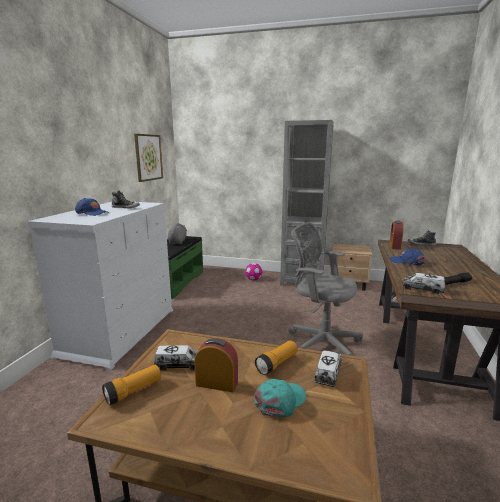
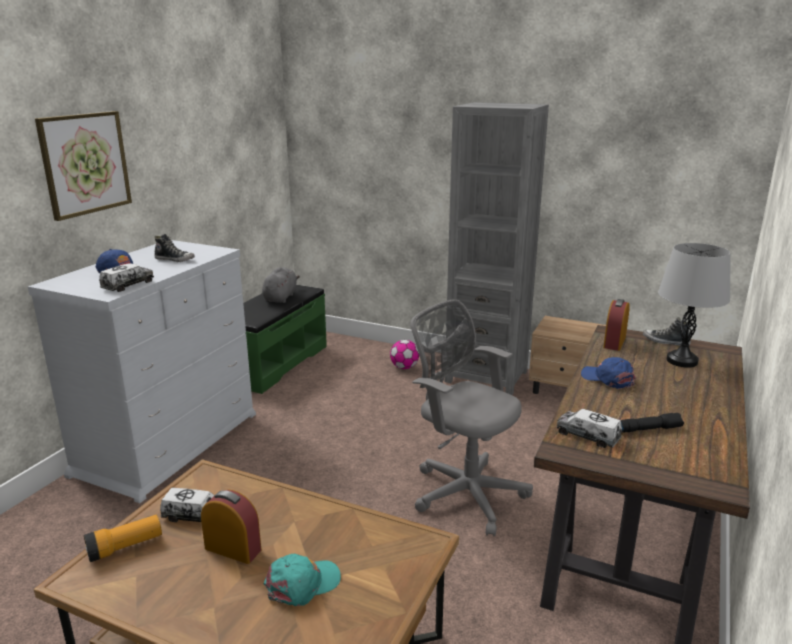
camera: 10 degrees right, 5 degrees up
picture [134,134,163,182] -> picture moved to [35,111,132,221]
flashlight [255,341,297,375] -> none
toy truck [314,350,342,387] -> toy truck moved to [99,263,154,292]
none -> grey table lamp [658,243,730,368]

